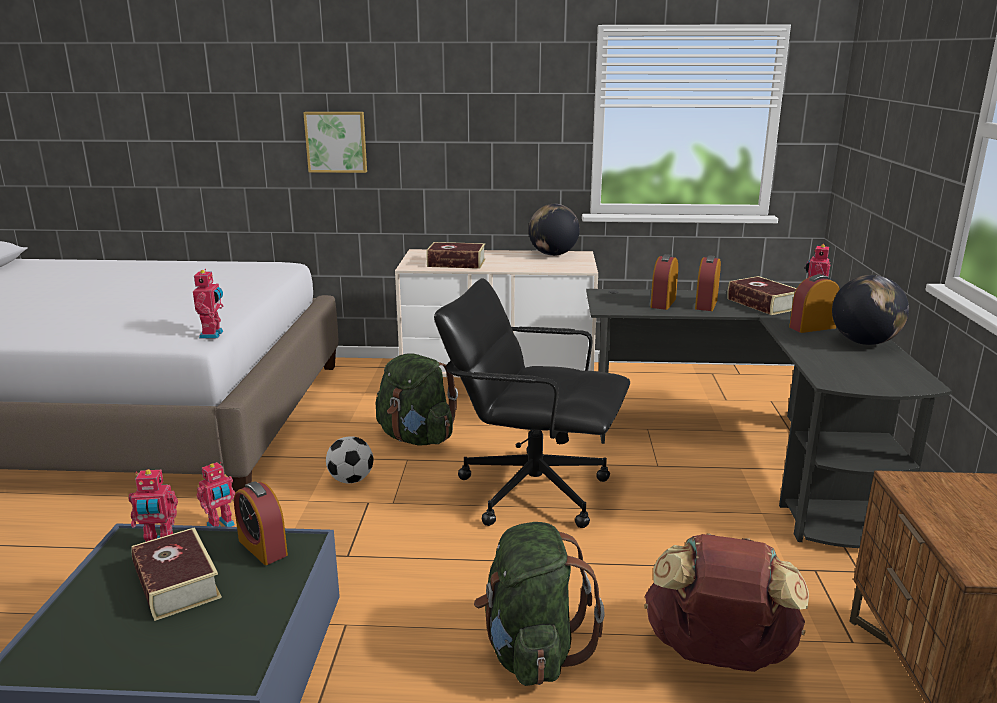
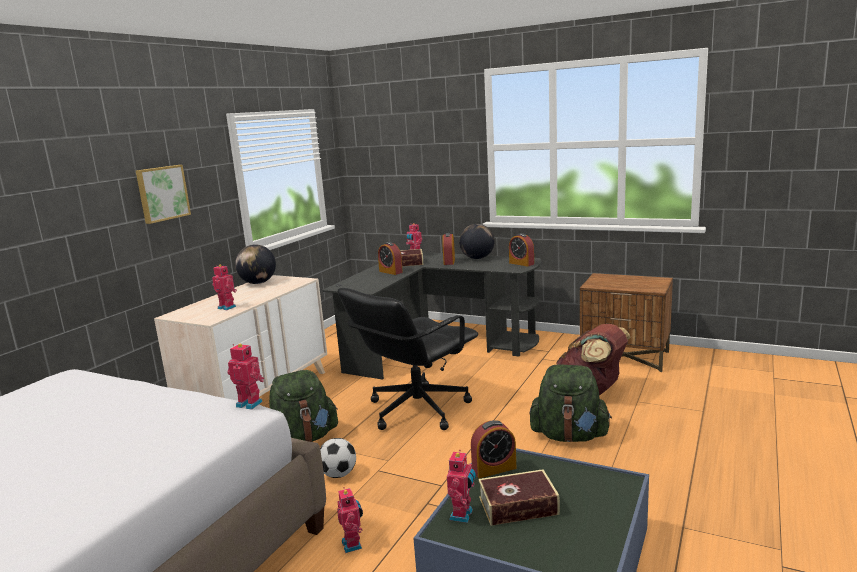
camera: 65 degrees left, 5 degrees down
picture [303,112,367,173] -> picture moved to [136,165,191,224]
book [426,242,485,269] -> toy robot [212,265,237,310]
alarm clock [650,254,678,310] -> alarm clock moved to [509,233,534,267]

